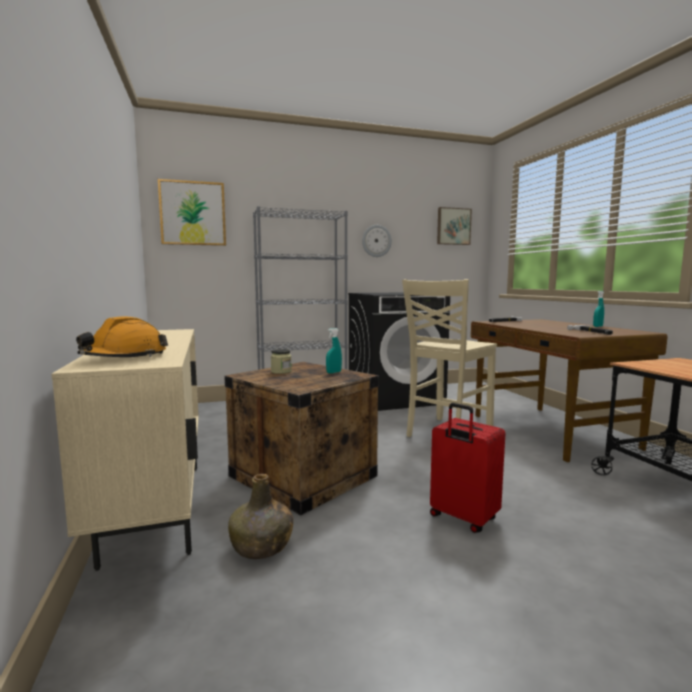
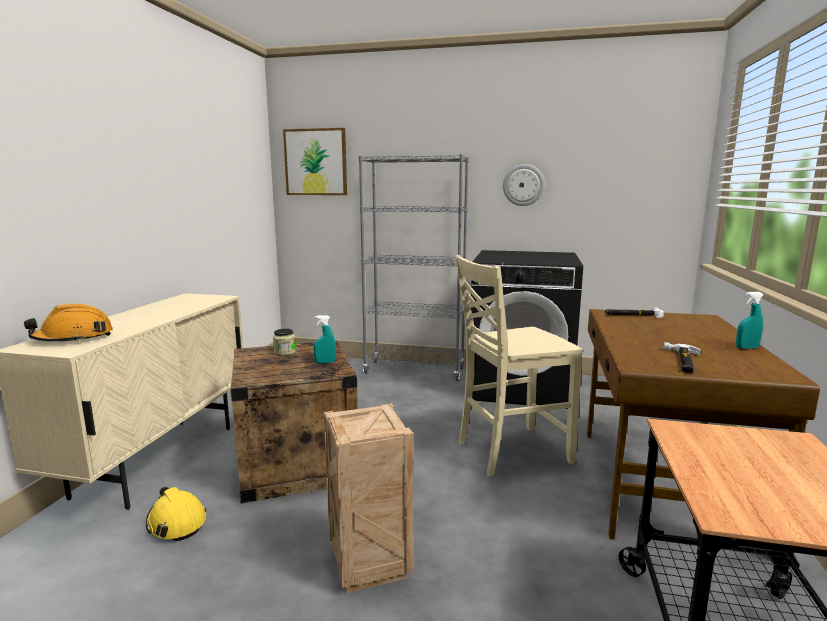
camera: 30 degrees right, 5 degrees up
green bottle [228,474,293,559] -> yellow hard hat [146,487,206,541]
red suitcase [430,403,505,533] -> crate [324,403,414,593]
picture [437,207,472,245] -> none

